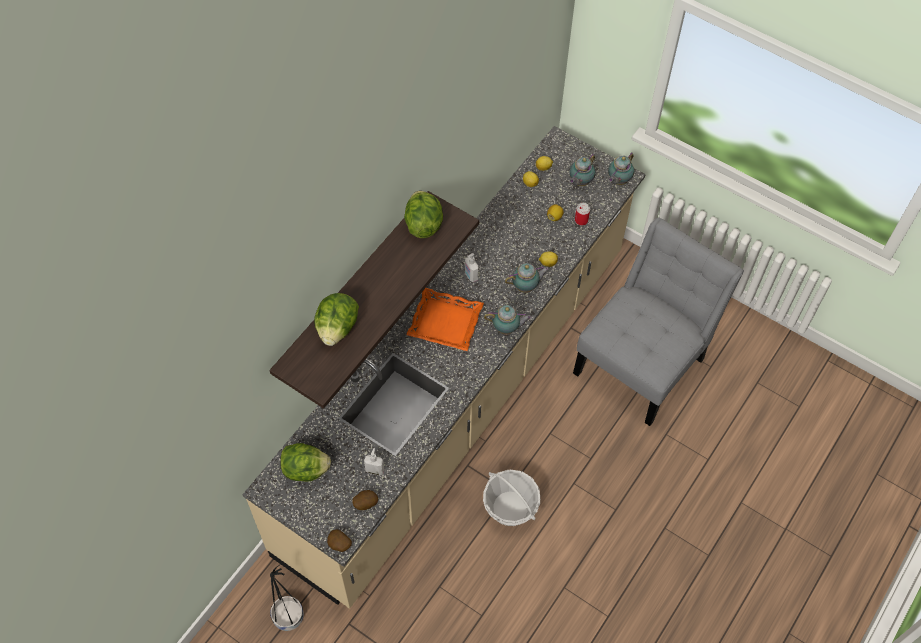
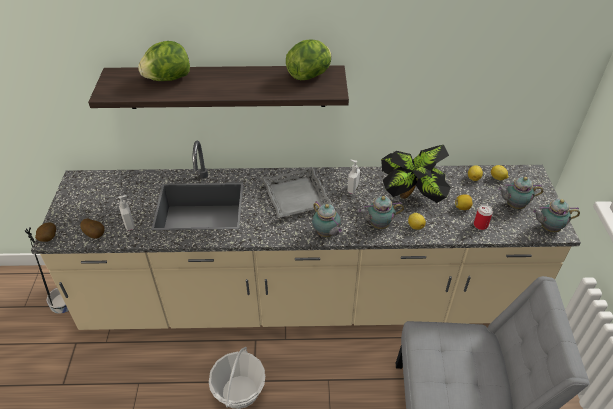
camera: 55 degrees right, 15 degrees down
lettuce [280,443,331,482] -> none
orange tray [406,288,484,351] -> grey tray [261,167,333,218]
teapot [505,263,549,293] -> teapot turned 135 degrees clockwise [358,196,404,229]
none -> potted plant [381,145,451,203]

